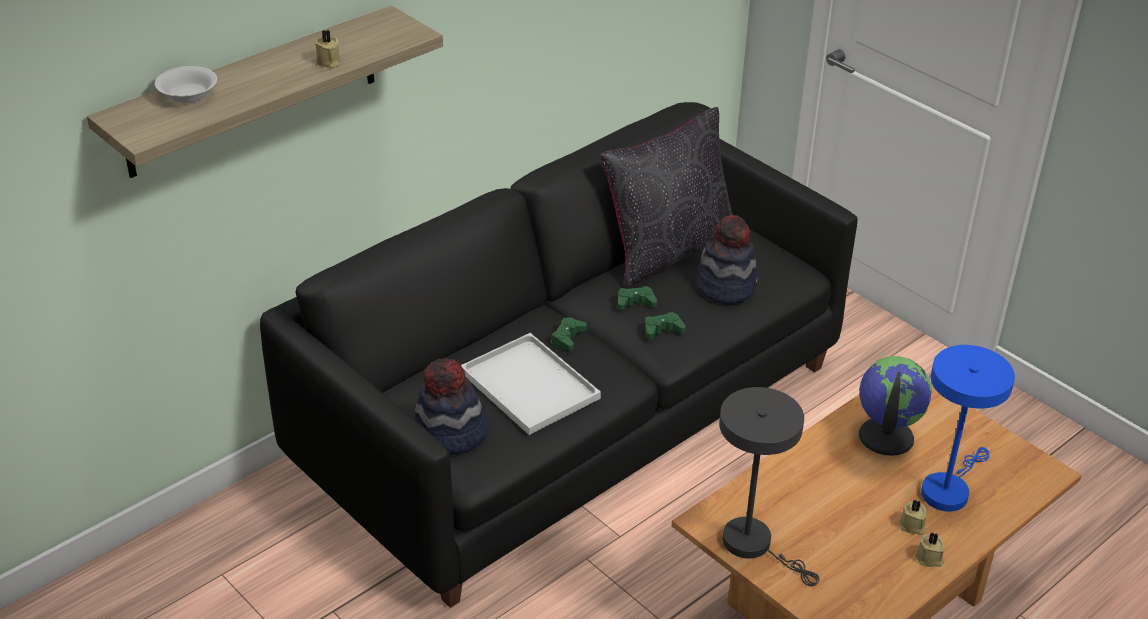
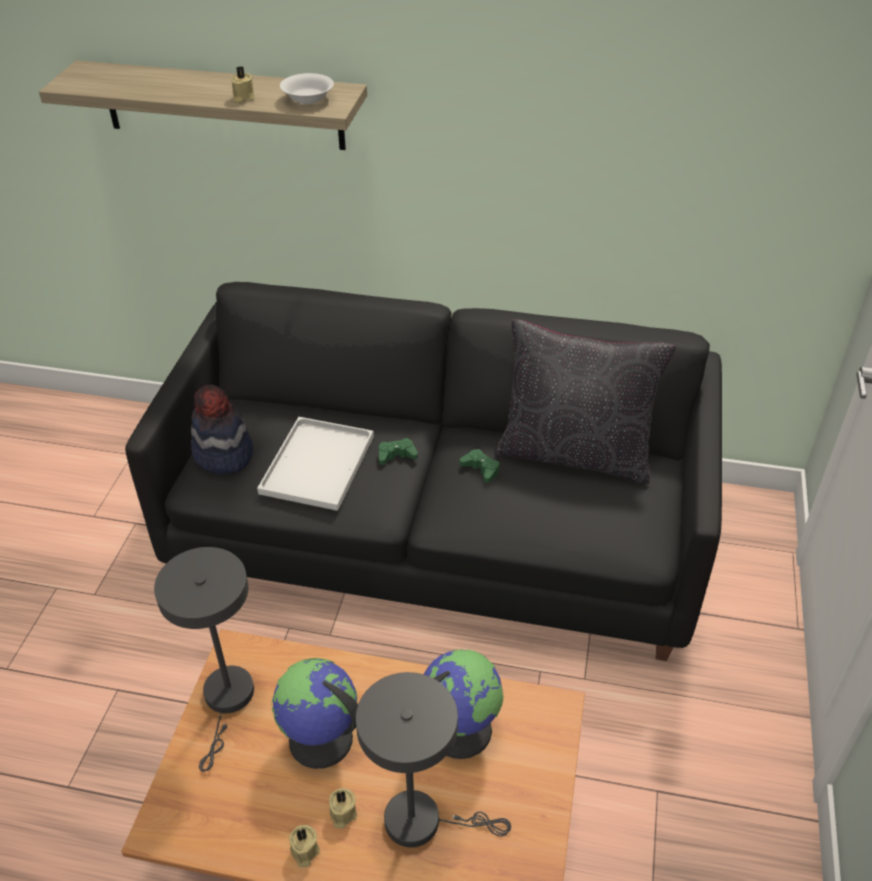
camera: 55 degrees right, 5 degrees up
white bowl [155,66,217,103] -> white bowl moved to [280,73,334,104]
green game controller [644,312,686,339] -> none
hat [696,215,758,304] -> none
blue table lamp [921,345,1015,512] -> grey table lamp [356,672,511,847]
none -> globe [272,658,358,769]

